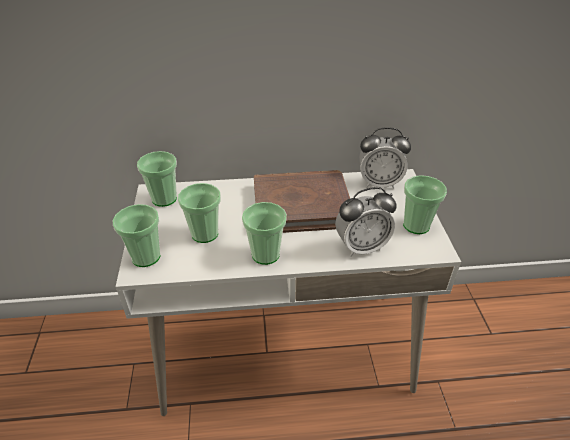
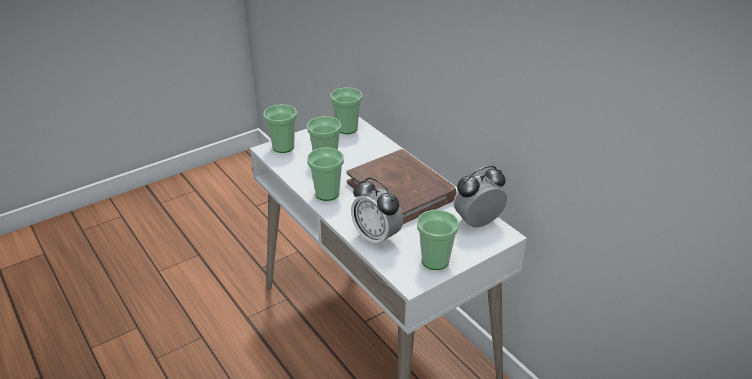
camera: 60 degrees right, 5 degrees down
alarm clock [359,127,411,189] -> alarm clock turned 90 degrees clockwise [454,166,507,228]

